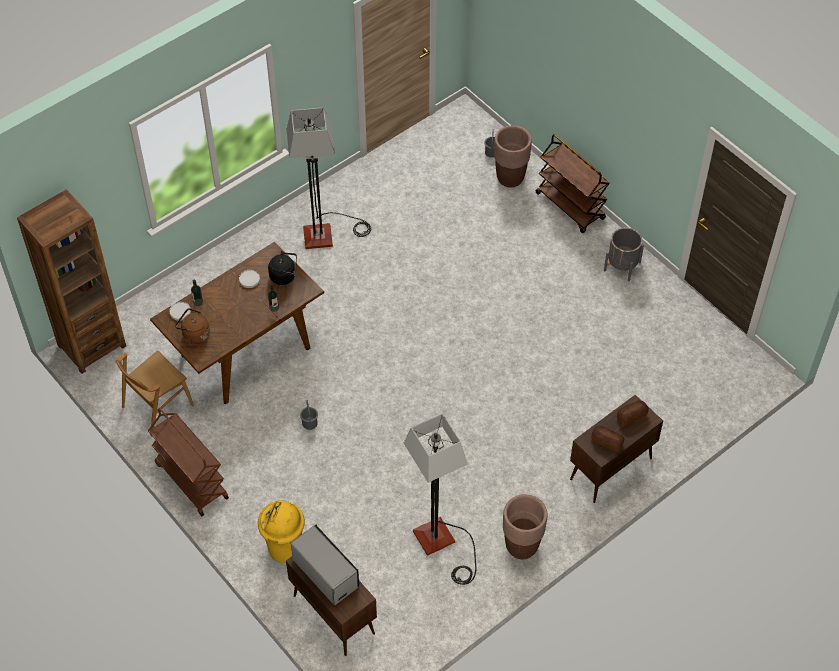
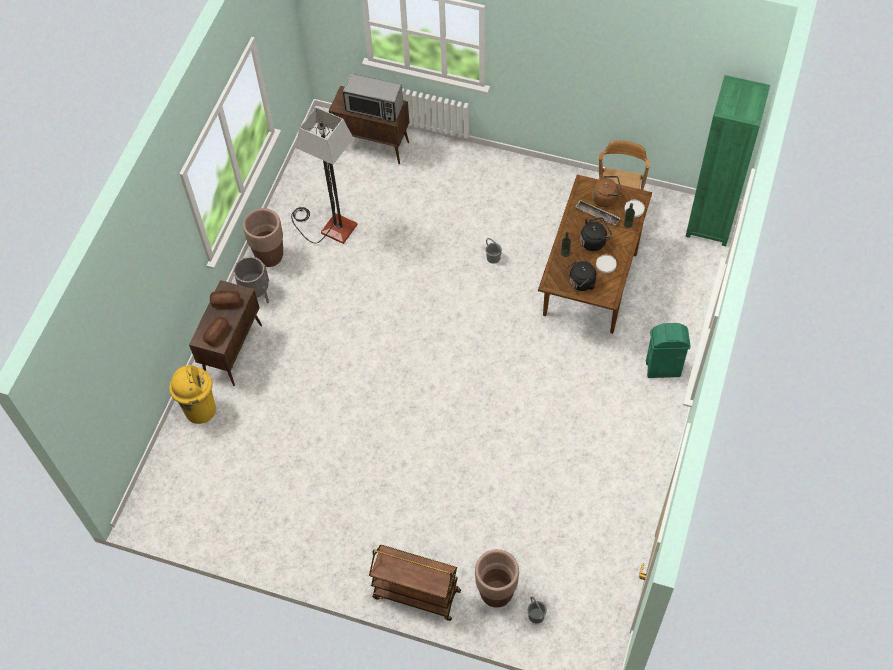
camera: 150 degrees right, 5 degrees up
brown bookcase [17,189,126,374] -> green bookcase [685,75,770,246]
brown cart [148,407,229,516] -> none
yellow trash can [258,500,305,563] -> yellow trash can moved to [169,365,216,424]
floor lamp [287,107,371,249] -> none
grey planter [604,227,644,281] -> grey planter moved to [233,257,269,303]
none -> tray [575,200,621,226]
none -> black kettle [580,217,612,251]
none -> green trash can [646,323,691,378]

